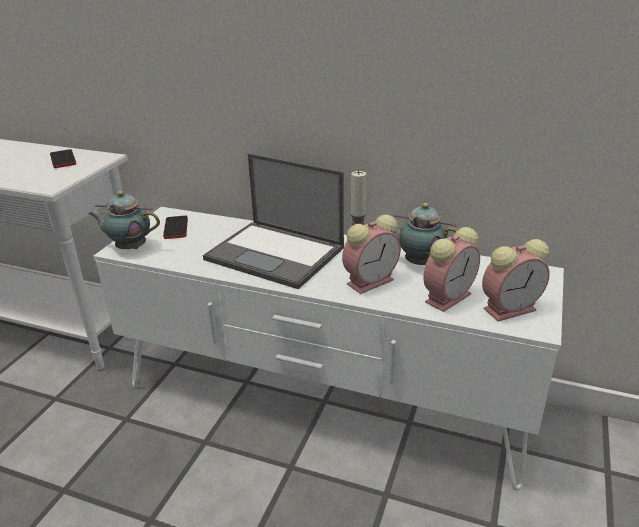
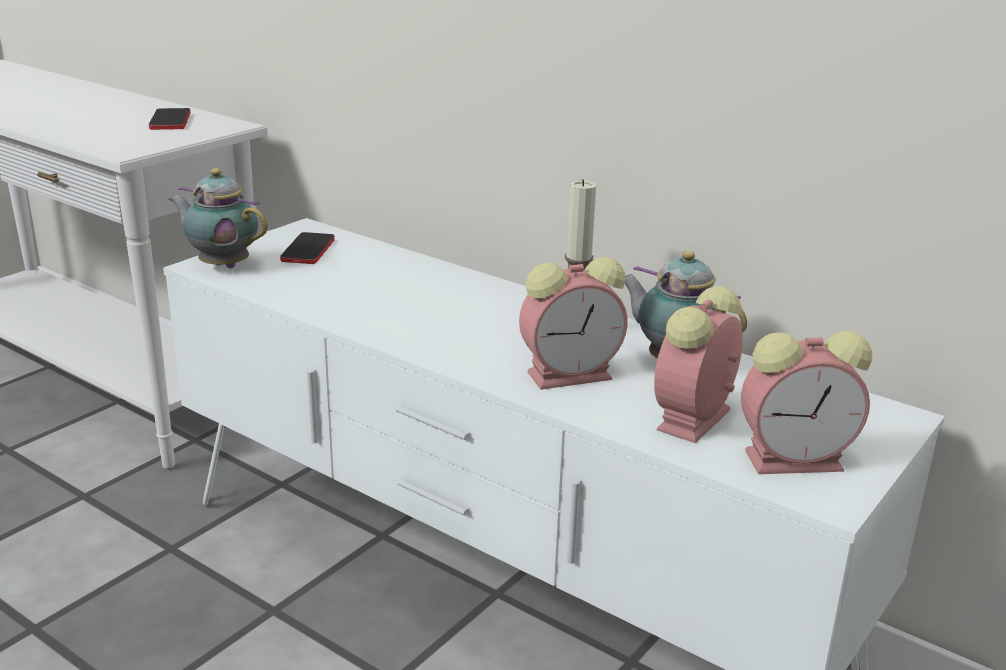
camera: 15 degrees right, 5 degrees down
laptop [203,153,344,289] -> none
alarm clock [423,227,480,312] -> alarm clock turned 150 degrees clockwise [654,286,743,443]

